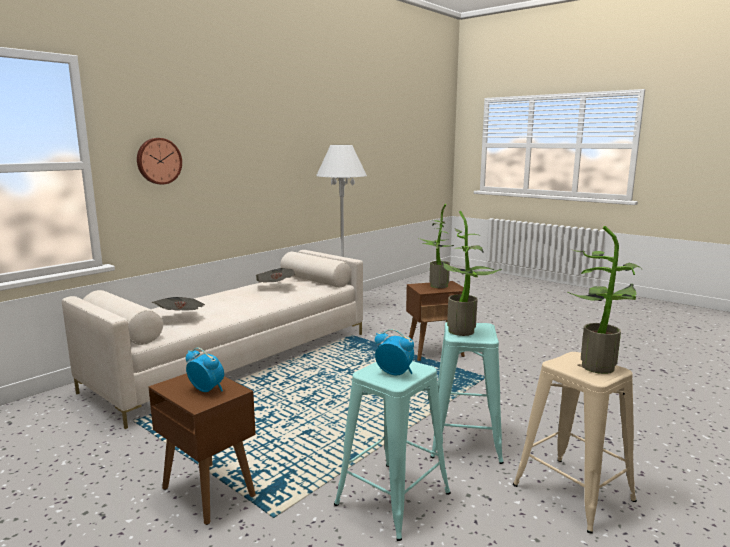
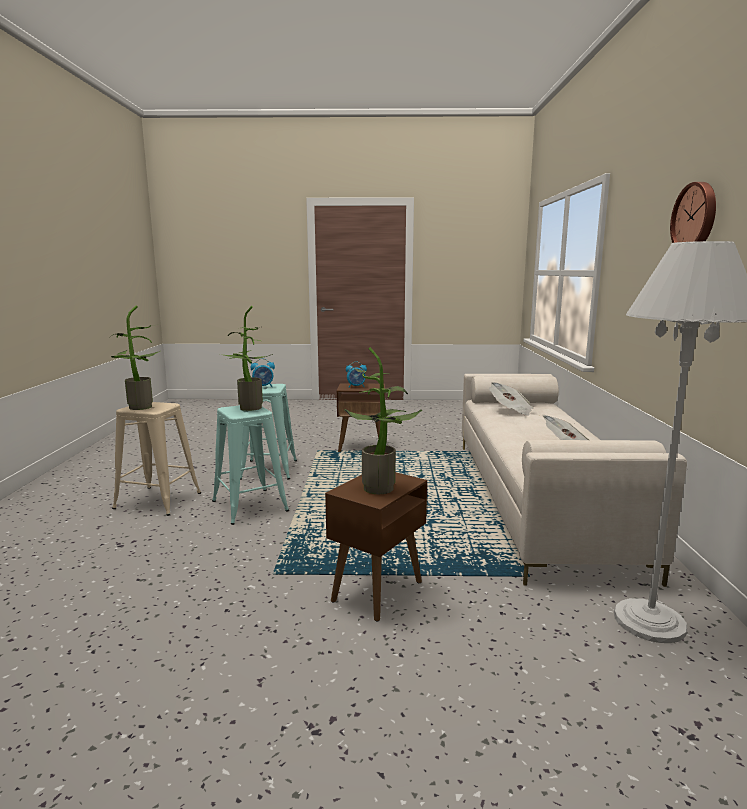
camera: 140 degrees right, 0 degrees up
wall clock [137,138,182,185] -> wall clock moved to [670,182,716,243]

